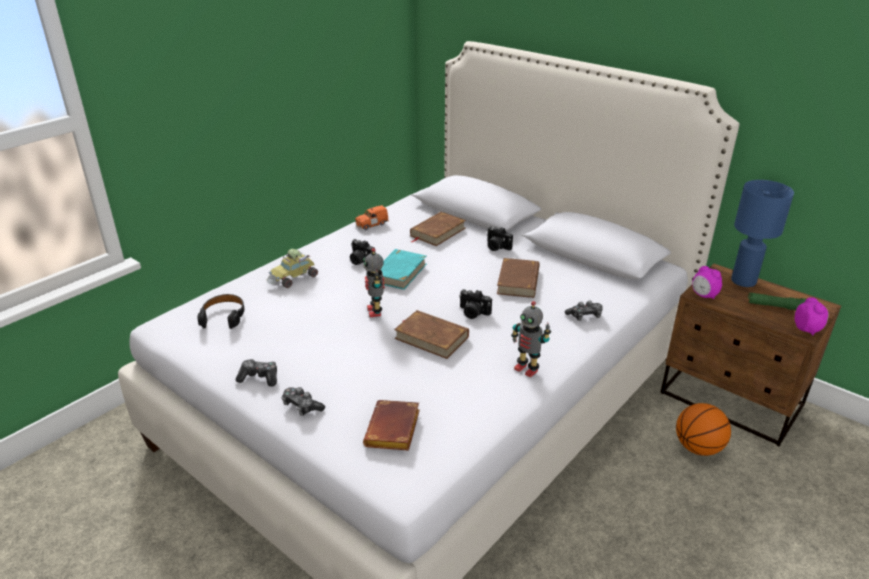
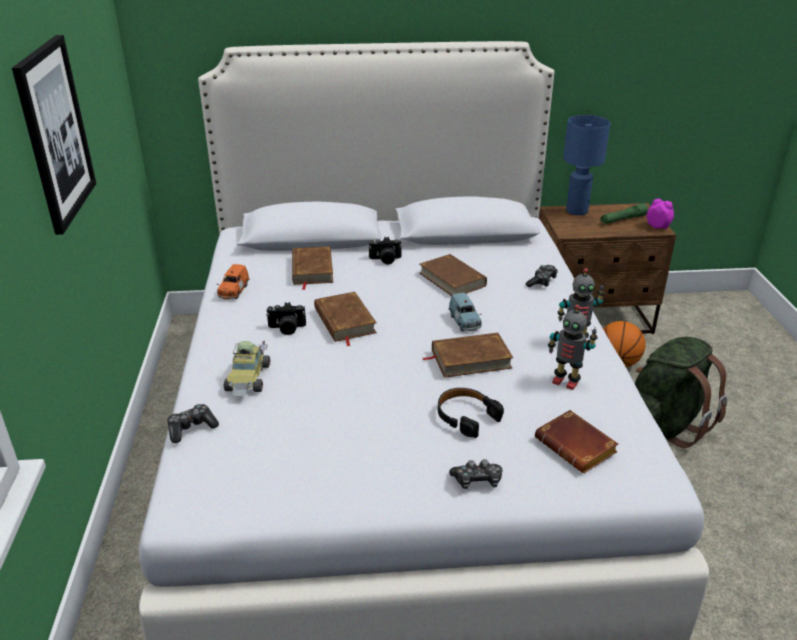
camera: 45 degrees left, 0 degrees up
black headphones [197,294,244,329] -> black headphones moved to [438,388,504,438]
game controller [236,359,277,387] -> game controller moved to [167,404,219,443]
toy robot [363,248,385,317] -> toy robot moved to [548,304,598,390]
turquoise book [380,249,426,290] -> brown book [314,292,377,346]
camera [459,289,492,319] -> blue toy car [448,293,482,332]
alarm clock [692,266,722,299] -> none
none -> picture [12,35,96,235]
none -> green backpack [635,337,727,448]

